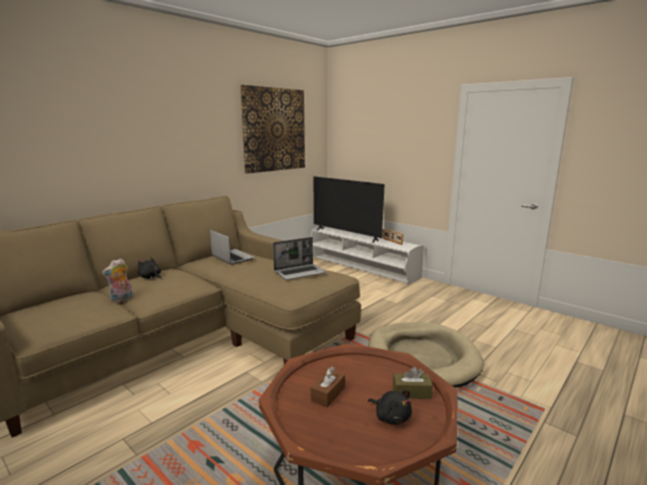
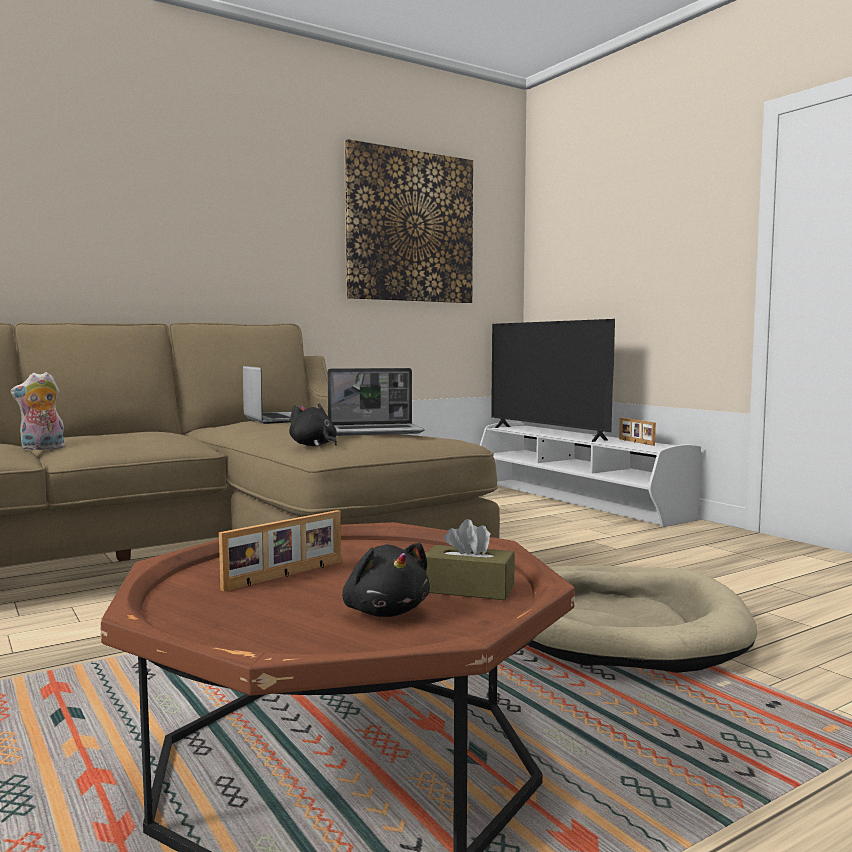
camera: 15 degrees right, 10 degrees down
black plush toy [138,257,162,279] -> black plush toy moved to [289,404,337,446]
brown tissue box [311,367,345,407] -> picture frame [219,510,341,592]

